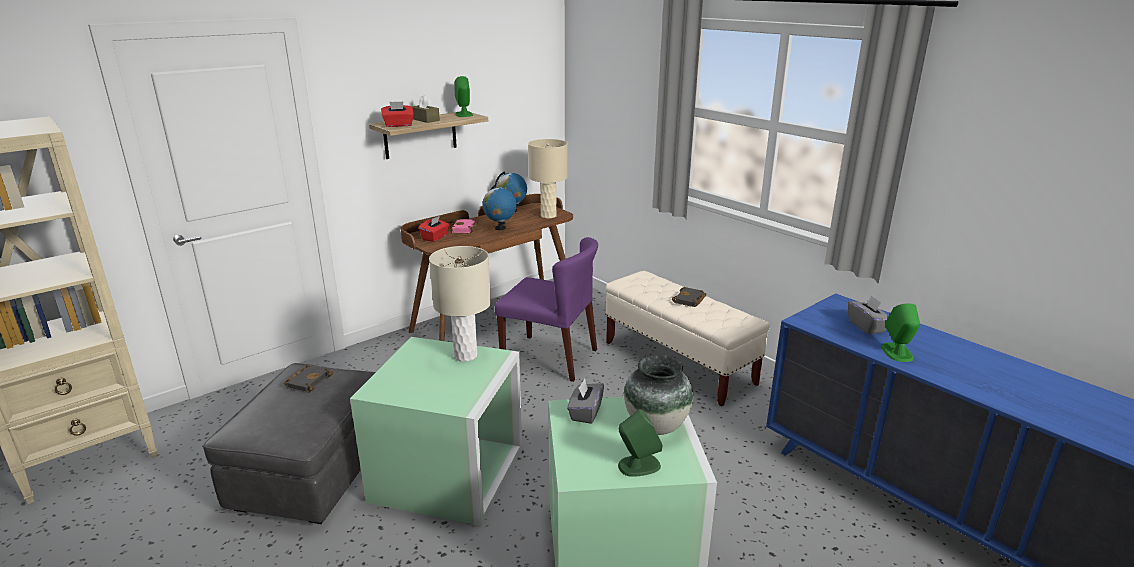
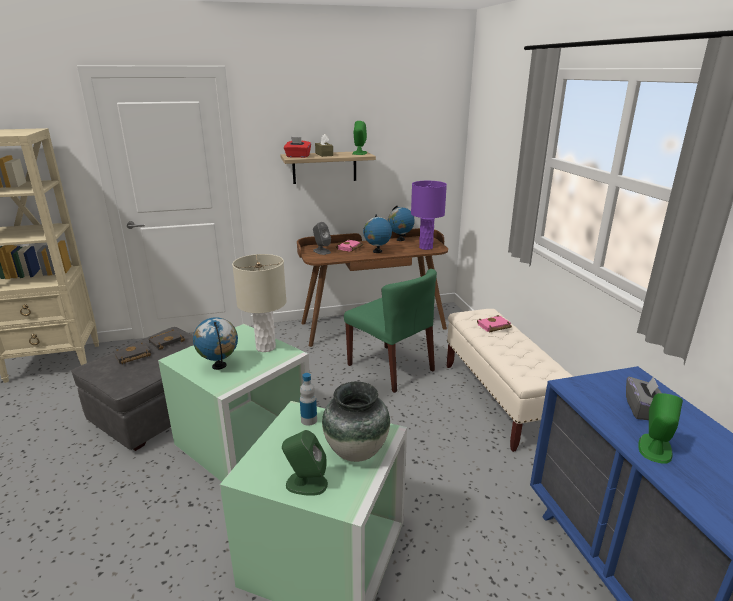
camera: 25 degrees right, 0 degrees up
red tissue box [419,216,449,242] -> grey speaker [313,222,331,255]
purple chair [495,237,598,382] -> green chair [344,269,437,393]
beige table lamp [528,139,568,218] -> purple table lamp [411,181,447,250]
grey tissue box [567,378,604,424] -> bottle [300,373,317,426]
black book [672,287,707,307] -> black book moved to [114,342,151,364]
none -> globe [193,317,238,370]
none -> pink book [477,315,512,332]

